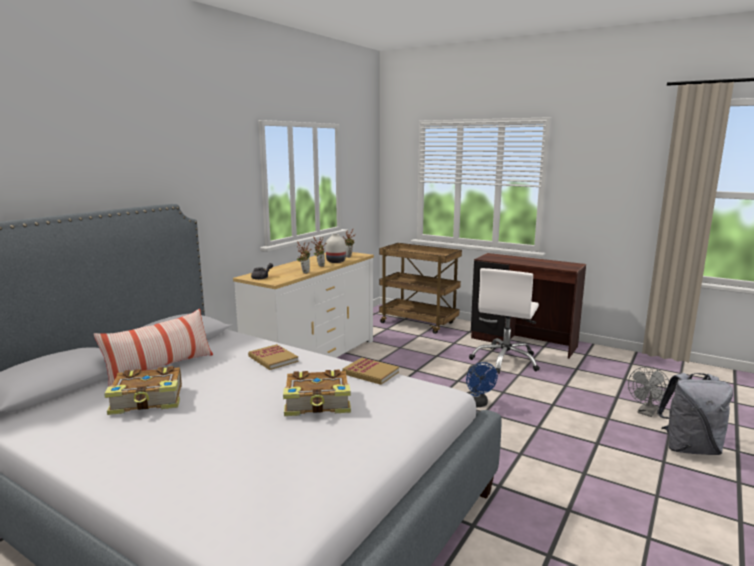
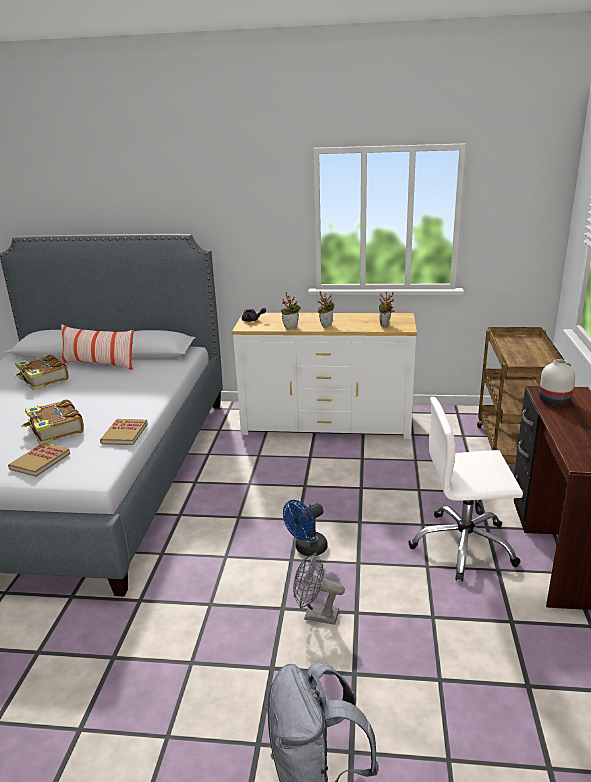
camera: 65 degrees right, 10 degrees up
book [248,344,298,370] -> book moved to [8,443,70,477]
white vase [326,234,346,263] -> white vase moved to [539,359,575,406]
grey fan [628,366,669,417] -> grey fan moved to [293,552,345,625]

